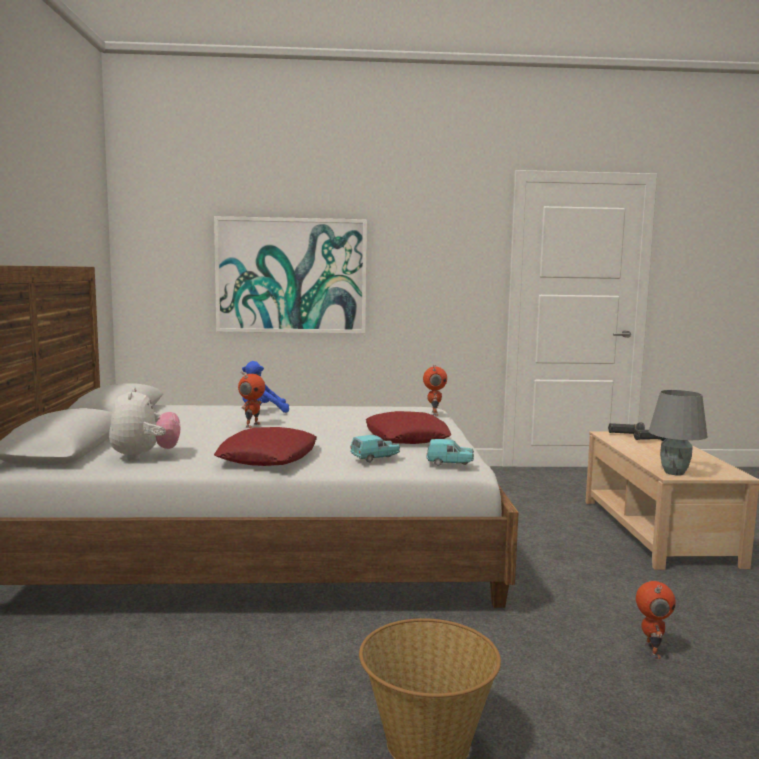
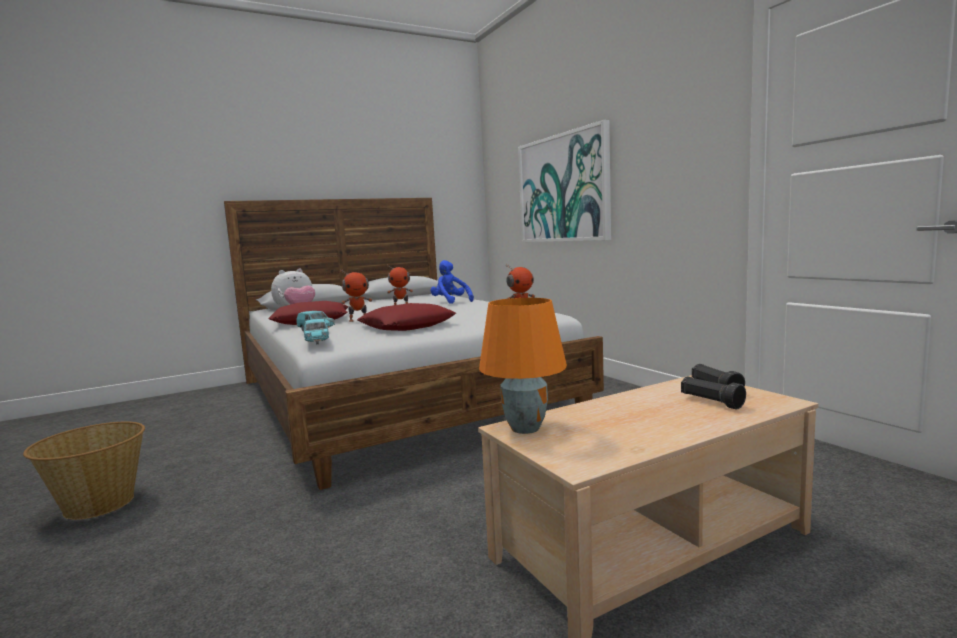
camera: 65 degrees right, 0 degrees up
toy robot [636,581,676,659] -> toy robot moved to [340,270,372,322]
grey table lamp [649,390,708,476] -> orange table lamp [479,298,567,434]

